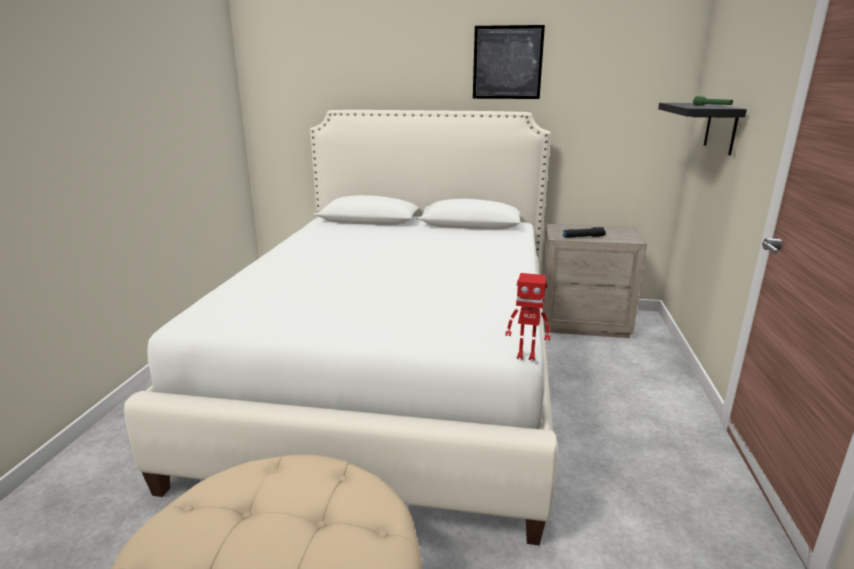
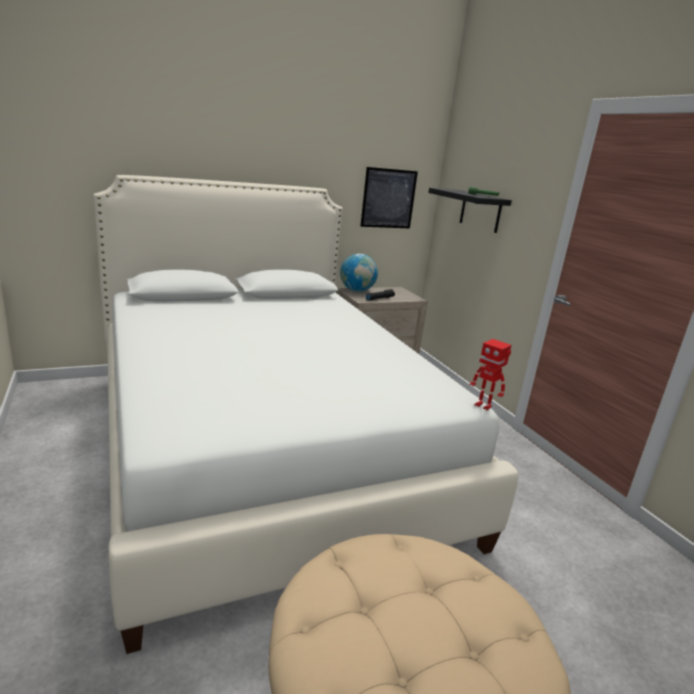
camera: 35 degrees left, 0 degrees up
picture [473,25,545,99] -> picture moved to [360,167,418,228]
toy robot [505,273,550,361] -> toy robot turned 60 degrees clockwise [470,339,512,411]
none -> globe [340,254,378,292]

